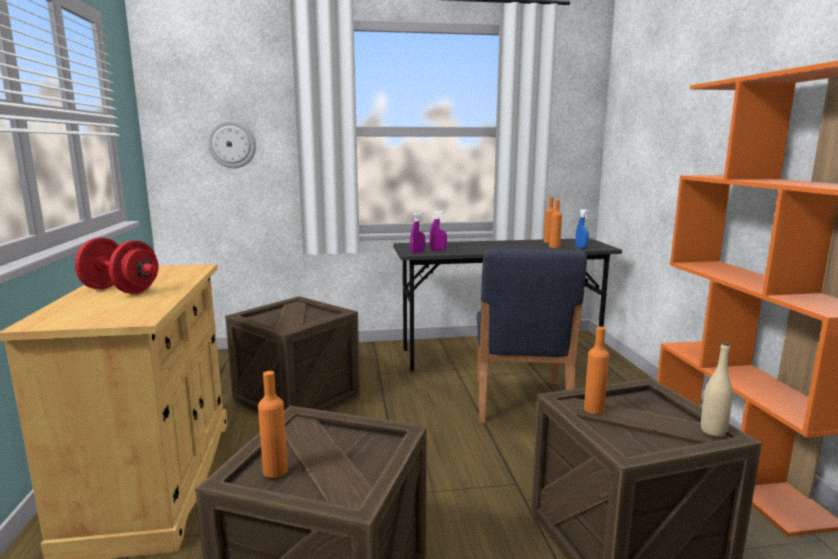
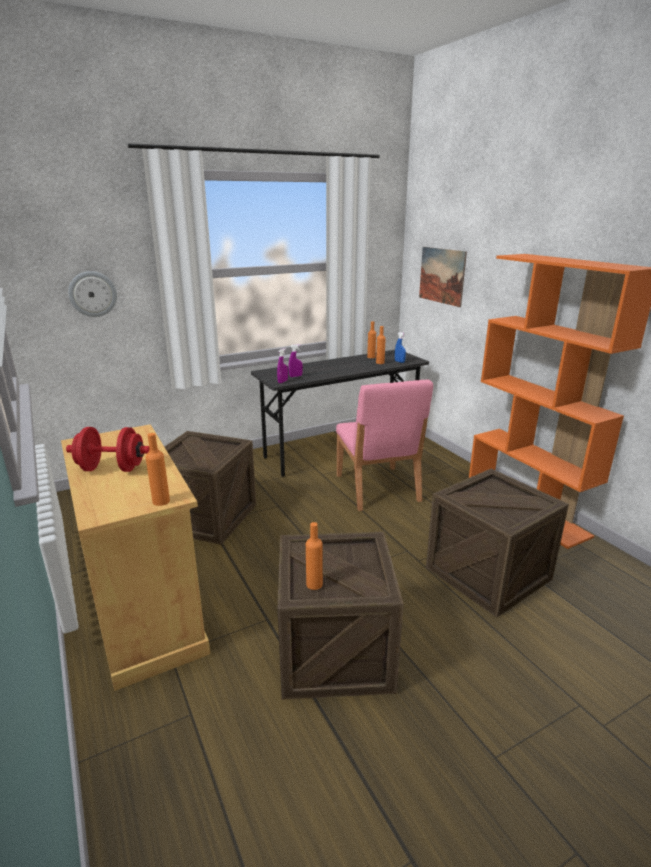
camera: 20 degrees left, 10 degrees up
blue chair [476,249,587,423] -> pink chair [336,380,433,511]
orange bottle [584,327,609,414] -> orange bottle moved to [146,433,170,506]
beige bottle [701,342,733,437] -> none
none -> picture [419,247,467,307]

